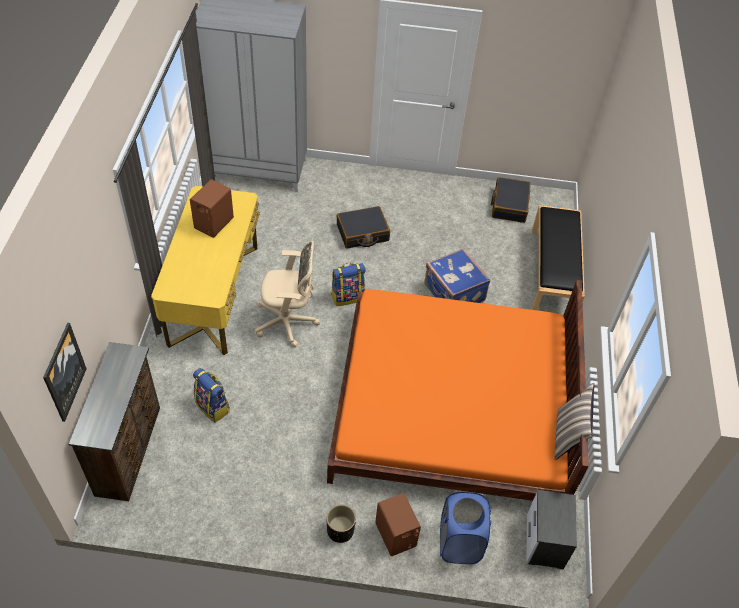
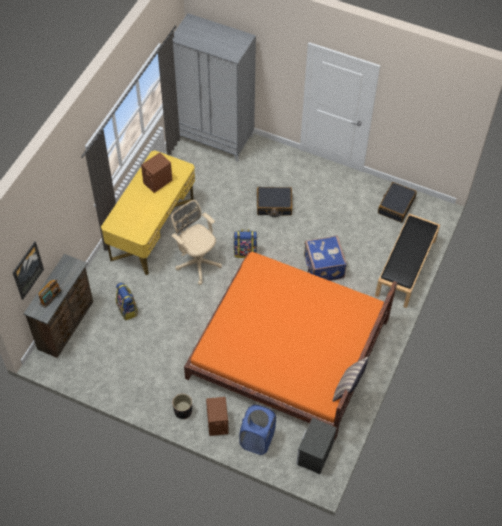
camera: 20 degrees right, 5 degrees up
beige office chair [255,241,320,347] -> beige office chair turned 150 degrees counterclockwise [171,200,222,285]
none -> radio [38,279,62,308]

